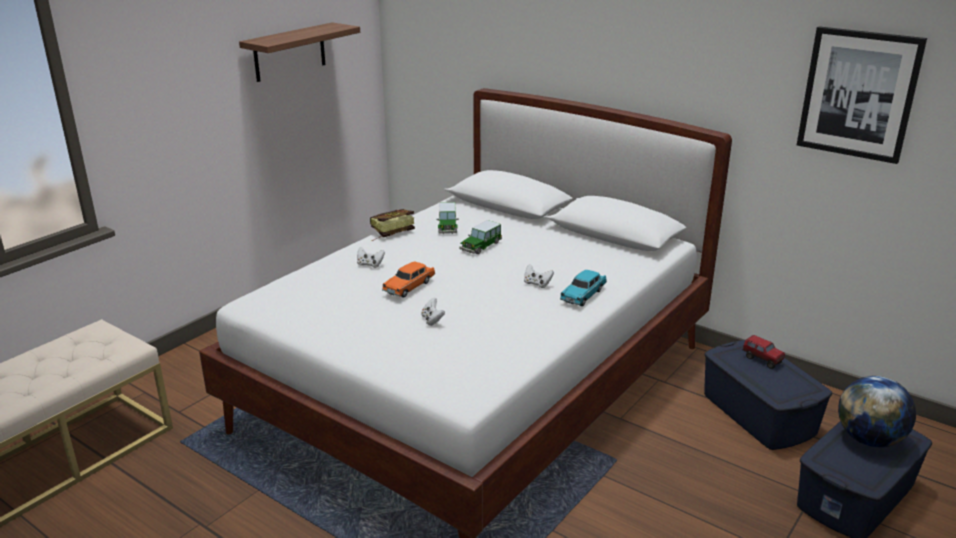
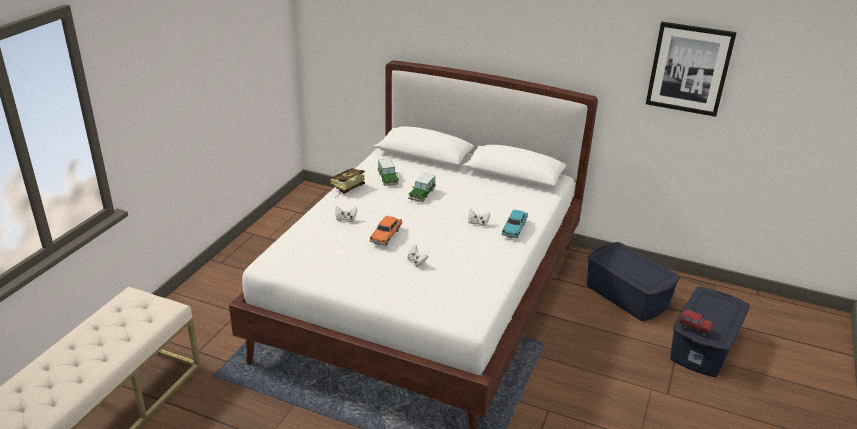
camera: 15 degrees left, 5 degrees up
shelf [239,22,360,82] -> none
toy truck [743,335,785,369] -> toy truck moved to [679,309,713,337]
globe [838,376,916,447] -> none

